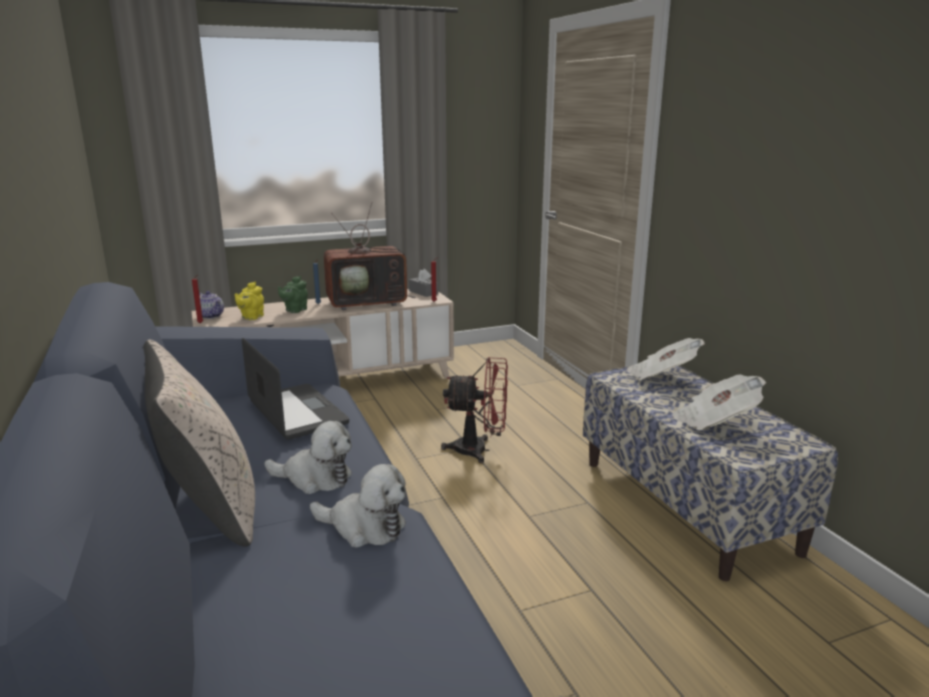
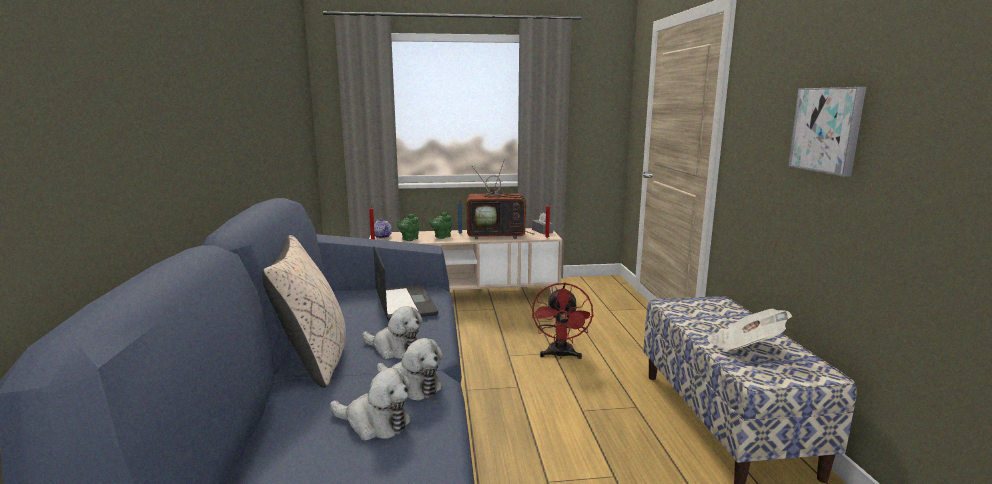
camera: 15 degrees right, 5 degrees down
yellow teapot [234,282,264,320] -> green teapot [397,214,419,241]
red fan [441,357,508,463] -> red fan turned 75 degrees clockwise [532,282,594,359]
newspaper [627,338,705,380] -> none
none -> plush toy [330,368,411,441]
none -> picture [788,87,866,177]

